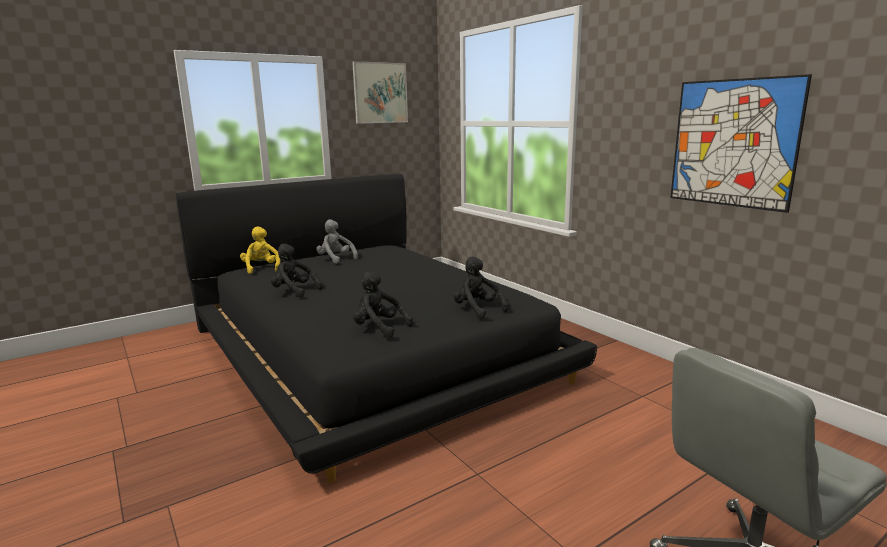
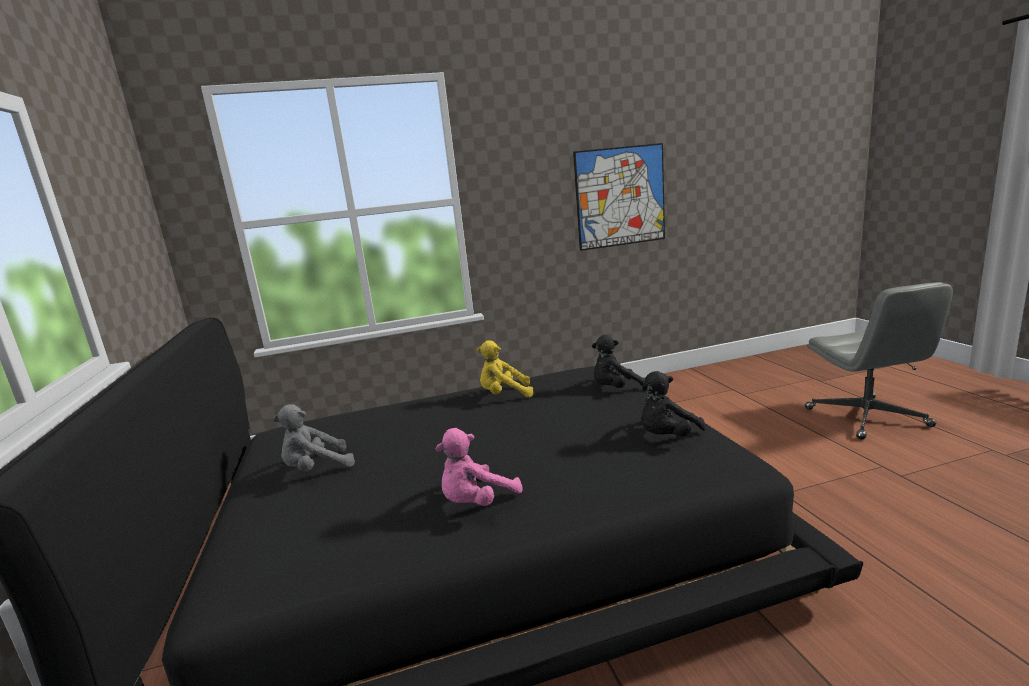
camera: 70 degrees left, 0 degrees up
yellow plush toy [240,226,280,274] -> yellow plush toy moved to [477,340,533,398]
black plush toy [271,244,322,297] -> pink plush toy [436,428,523,506]
picture [352,61,408,124] -> none

